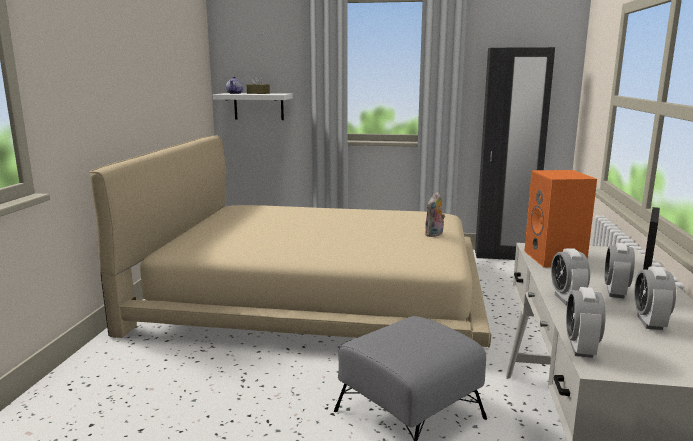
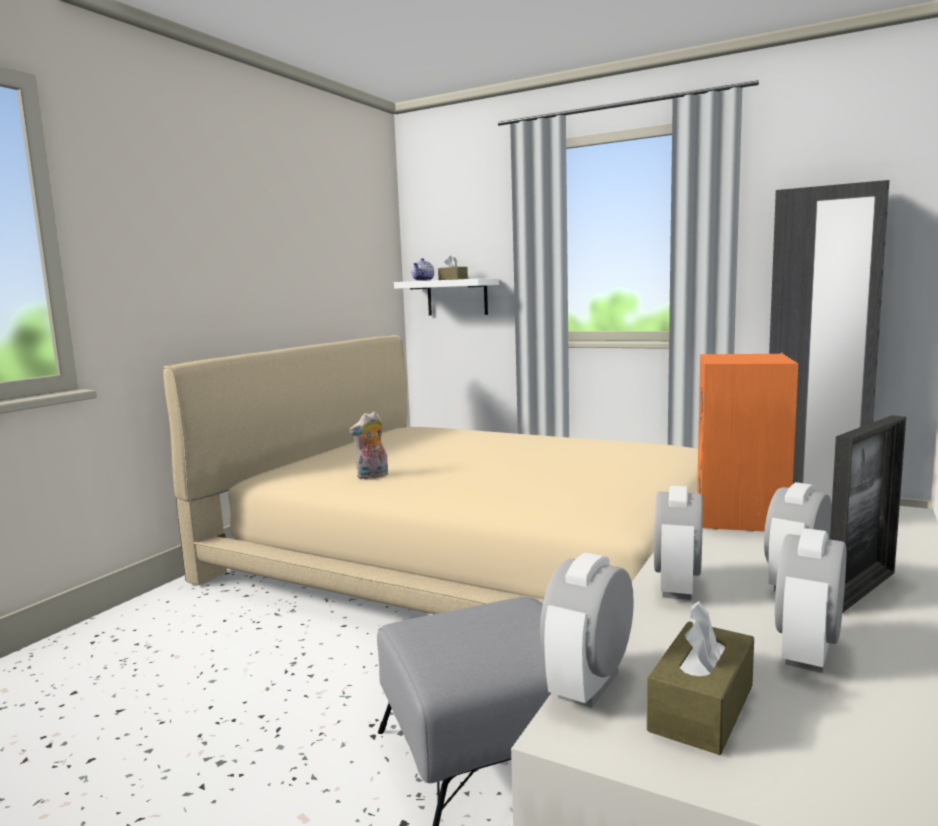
camera: 20 degrees right, 5 degrees down
plush toy [425,192,445,237] -> plush toy moved to [349,412,388,479]
none -> brown tissue box [647,601,754,755]

